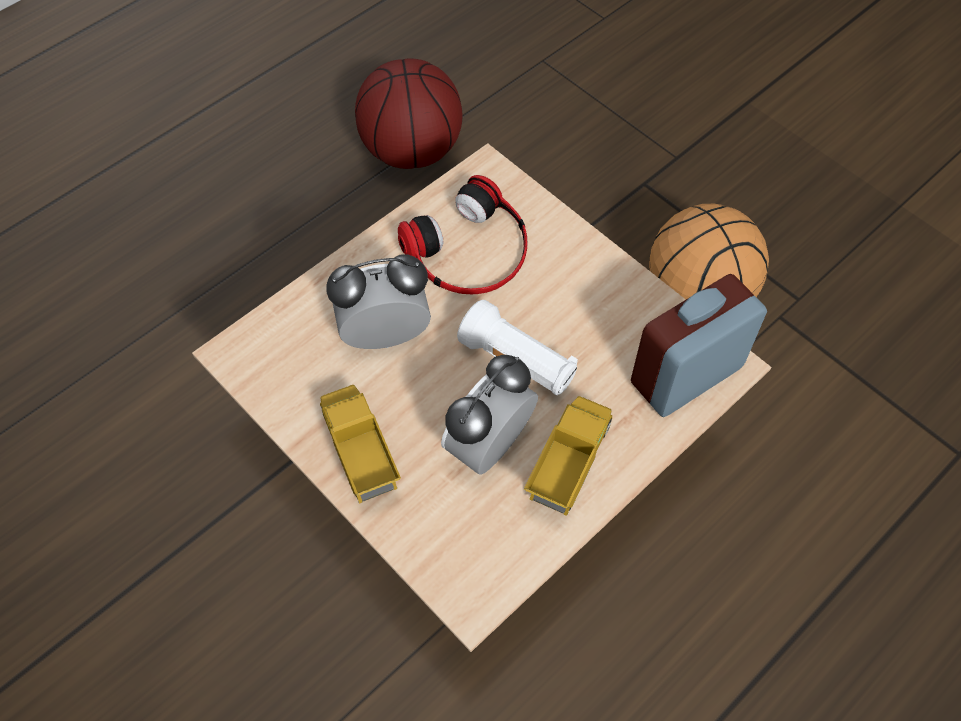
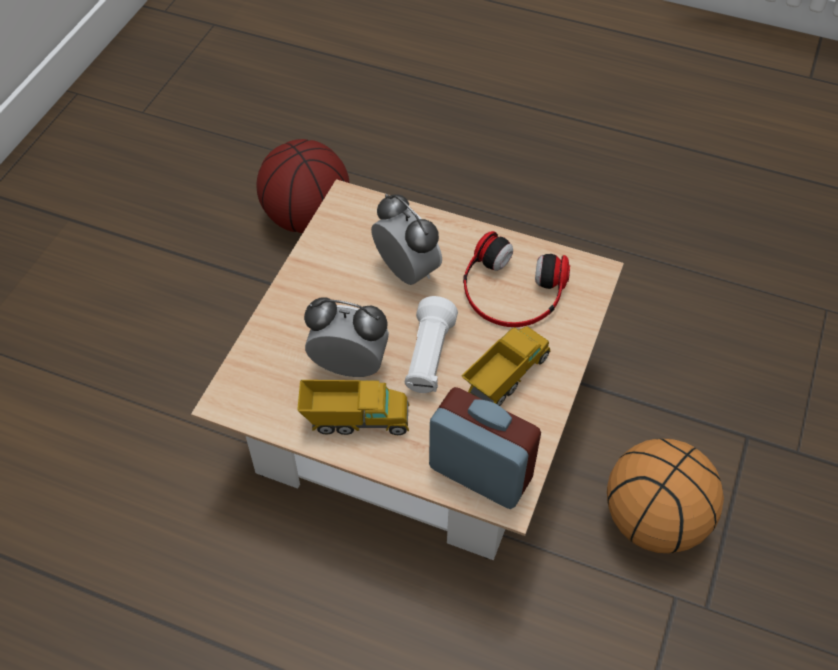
camera: 65 degrees right, 5 degrees down
toy truck [320,385,401,504] -> toy truck moved to [462,326,550,406]
basketball [355,59,462,169] -> basketball moved to [257,139,350,233]

